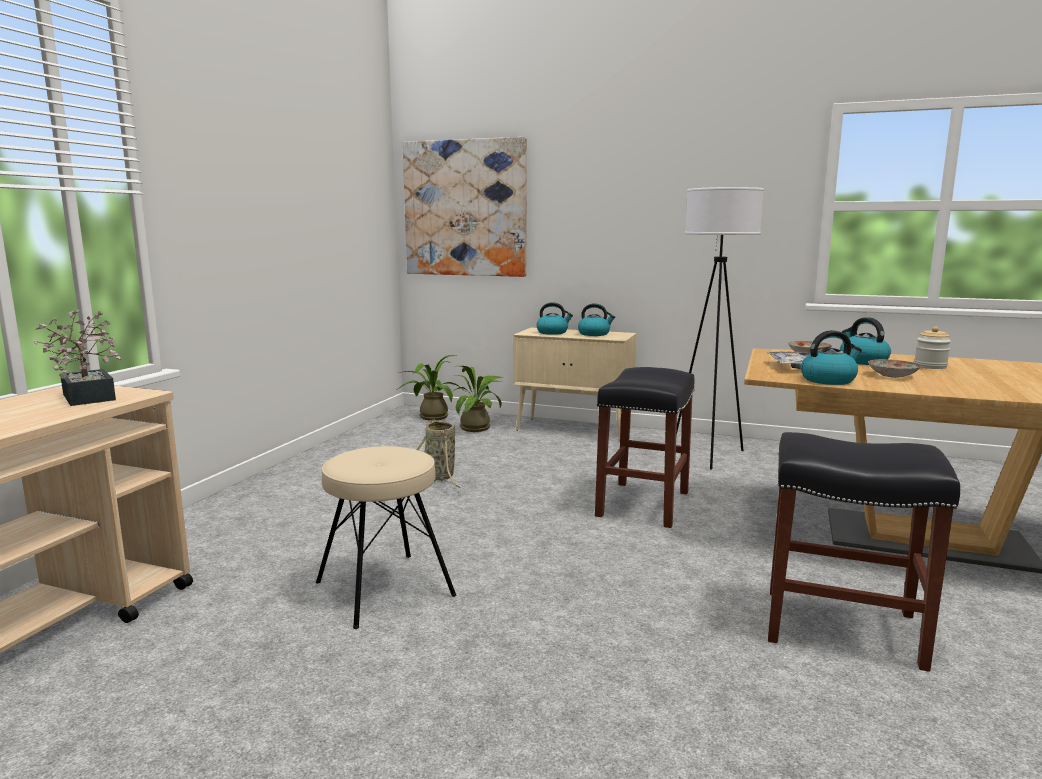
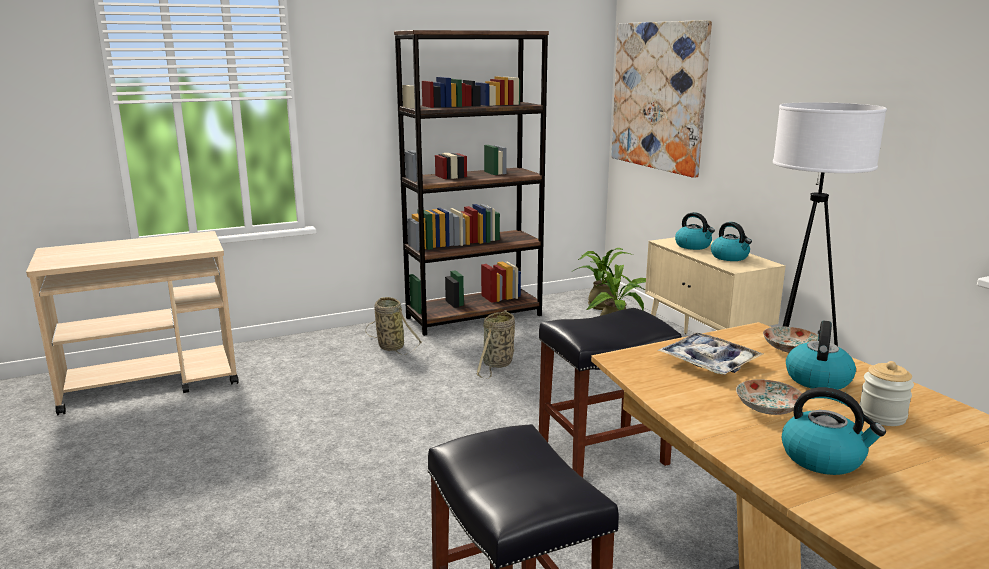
camera: 45 degrees right, 5 degrees up
potted plant [34,309,121,406] -> none
beige stool [316,446,456,629] -> none
kettle [801,330,862,385] -> kettle moved to [782,387,886,475]
none -> basket [365,297,422,354]
none -> brown bookcase [394,30,549,336]

